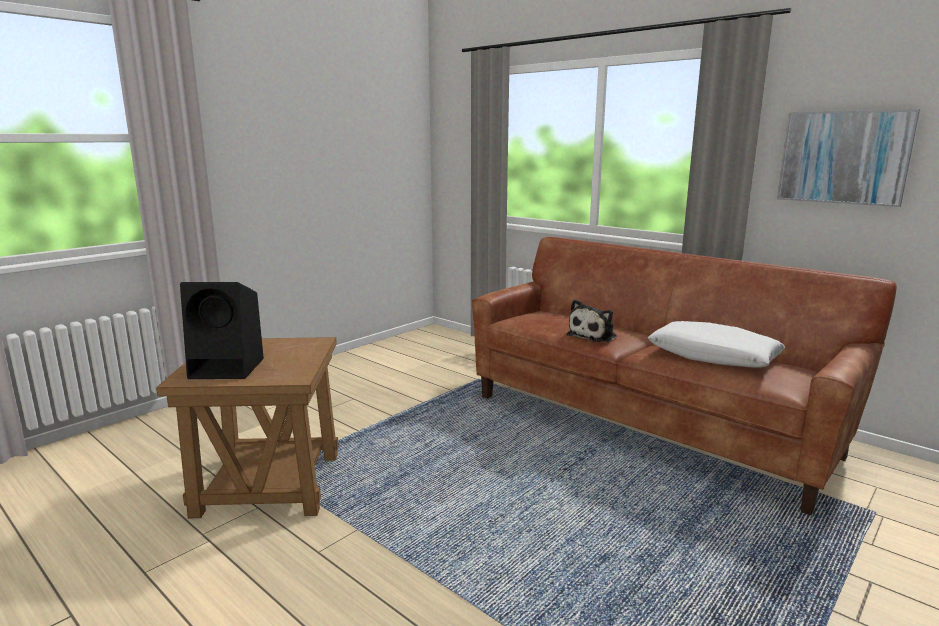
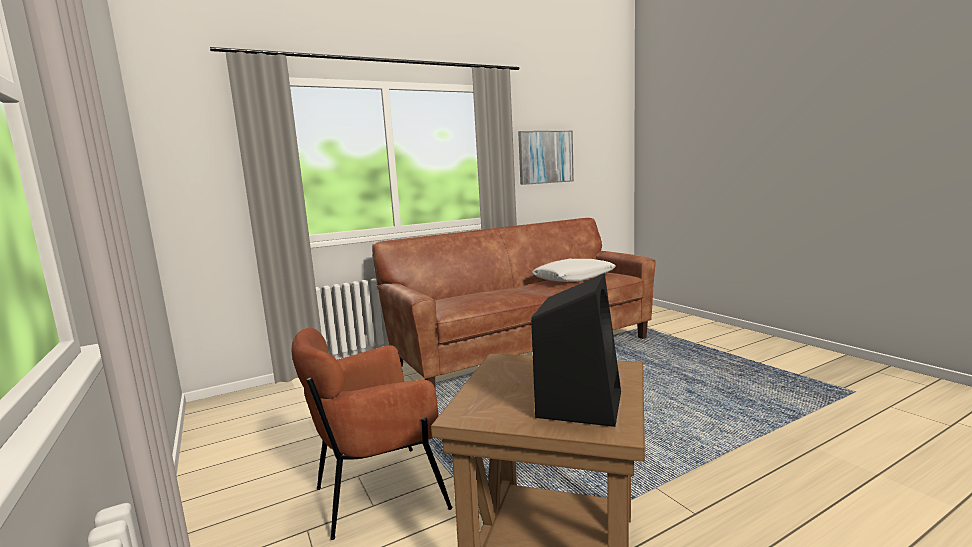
camera: 70 degrees left, 5 degrees down
plush toy [567,299,617,342] -> none
none -> brown armchair [292,328,452,540]

